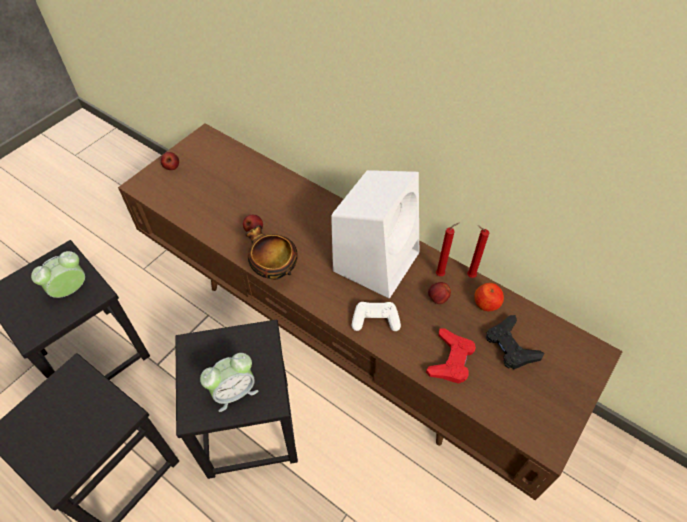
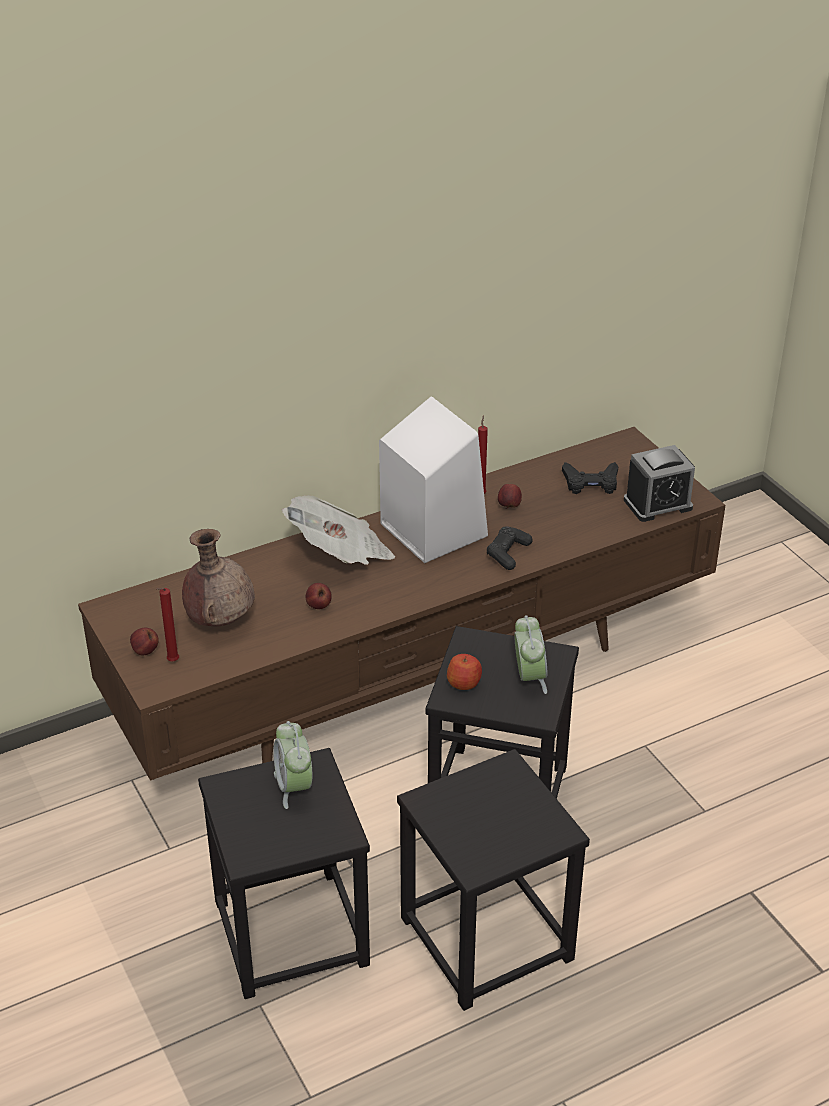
camera: 65 degrees left, 15 degrees down
bowl [245,225,298,280] -> none
white game controller [352,302,401,331] -> black game controller [487,526,533,570]
red game controller [426,328,476,384] -> none
red candle [467,226,489,278] -> red candle moved to [157,588,179,661]
apple [474,283,504,312] -> apple moved to [447,654,482,690]
none -> brown vase [182,529,255,626]
none -> newspaper [282,495,395,565]
none -> alarm clock [624,445,695,522]

